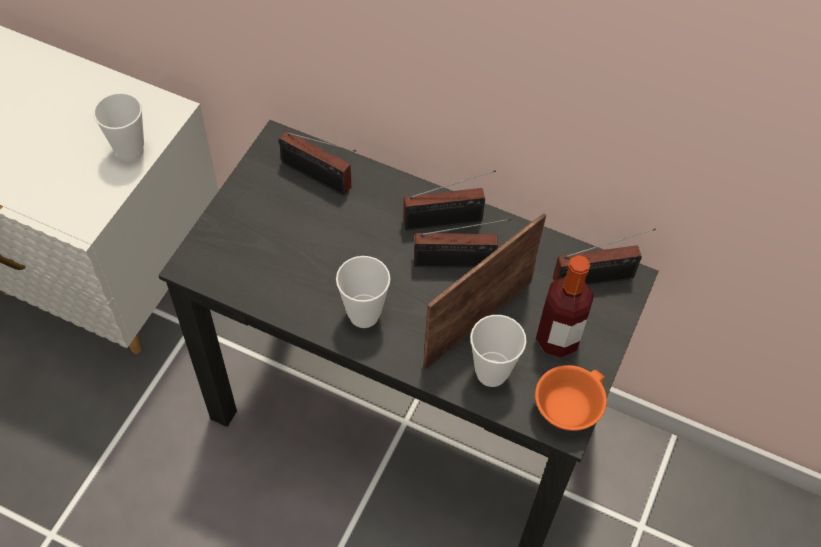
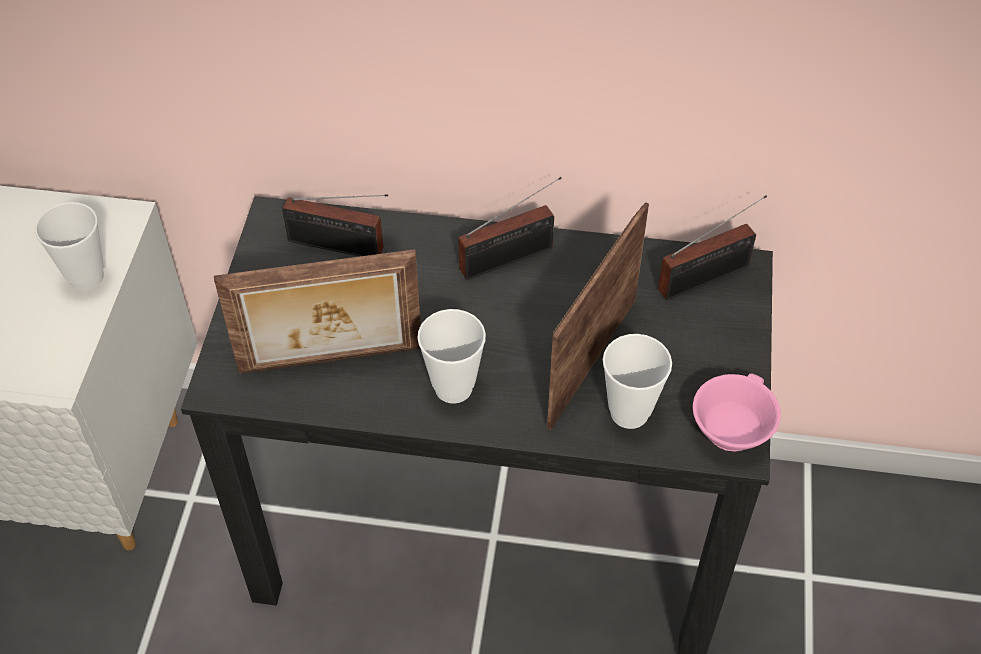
camera: 15 degrees left, 5 degrees down
radio [414,218,511,268] -> none
orange cup [535,365,607,431] -> pink cup [693,373,781,452]
bottle [536,255,594,358] -> none
none -> picture frame [214,249,421,374]

